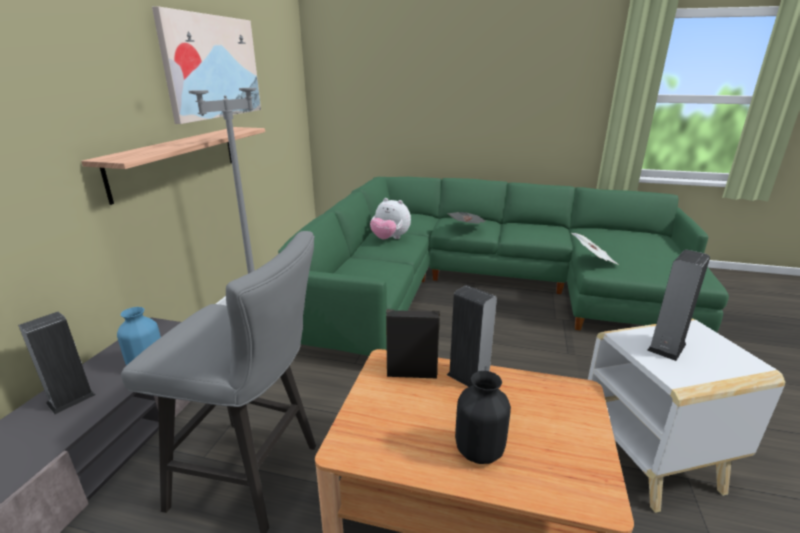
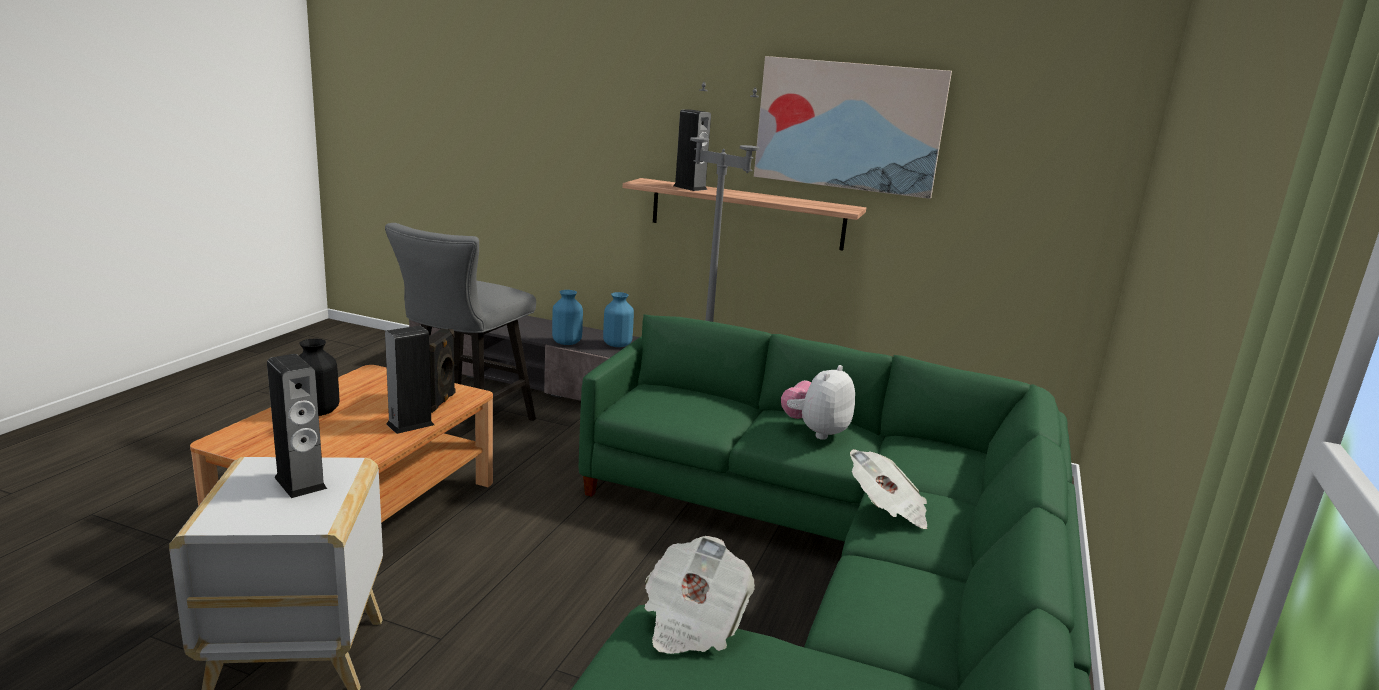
camera: 95 degrees right, 5 degrees down
speaker [18,311,96,414] -> speaker moved to [673,110,711,191]
none -> blue vase [603,292,634,347]

